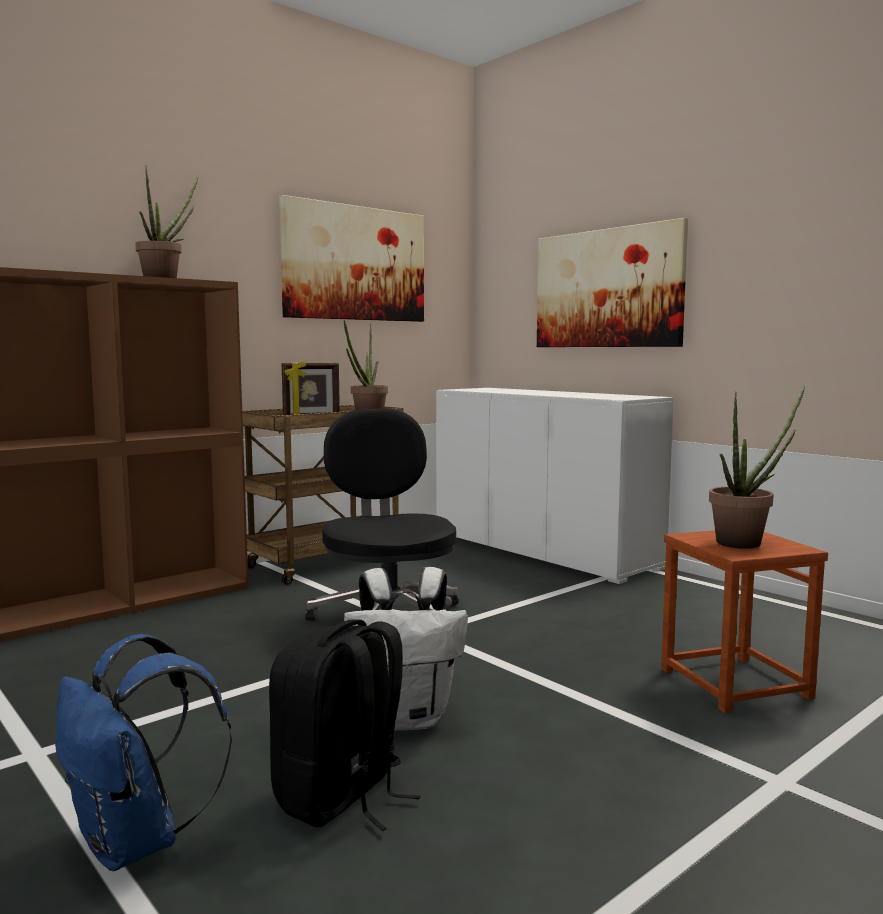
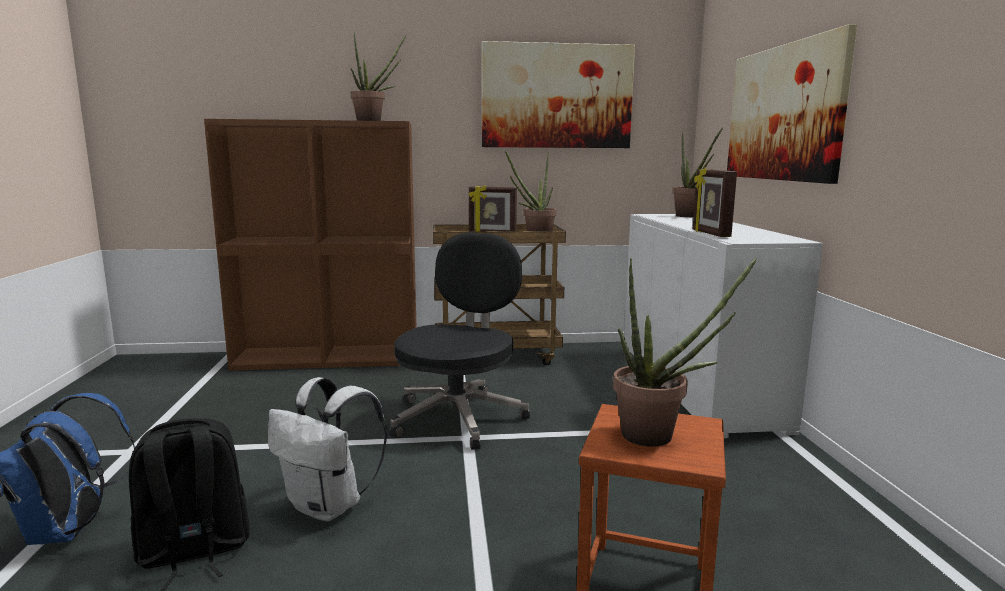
camera: 35 degrees right, 5 degrees up
none -> potted plant [672,127,723,217]
none -> picture frame [693,167,737,237]

